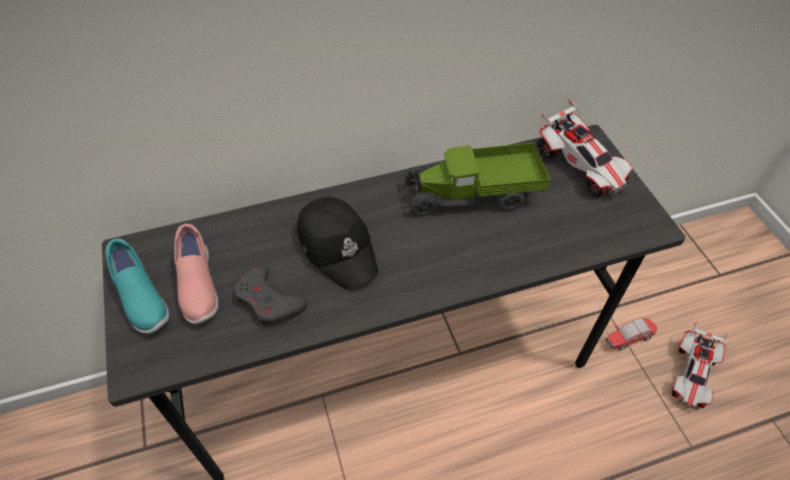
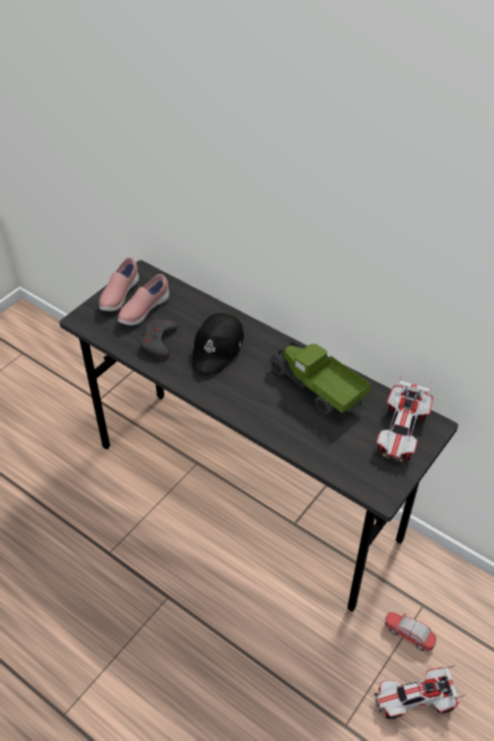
camera: 55 degrees right, 5 degrees down
turquoise shoe [105,239,169,334] -> pink shoe [99,257,139,311]

